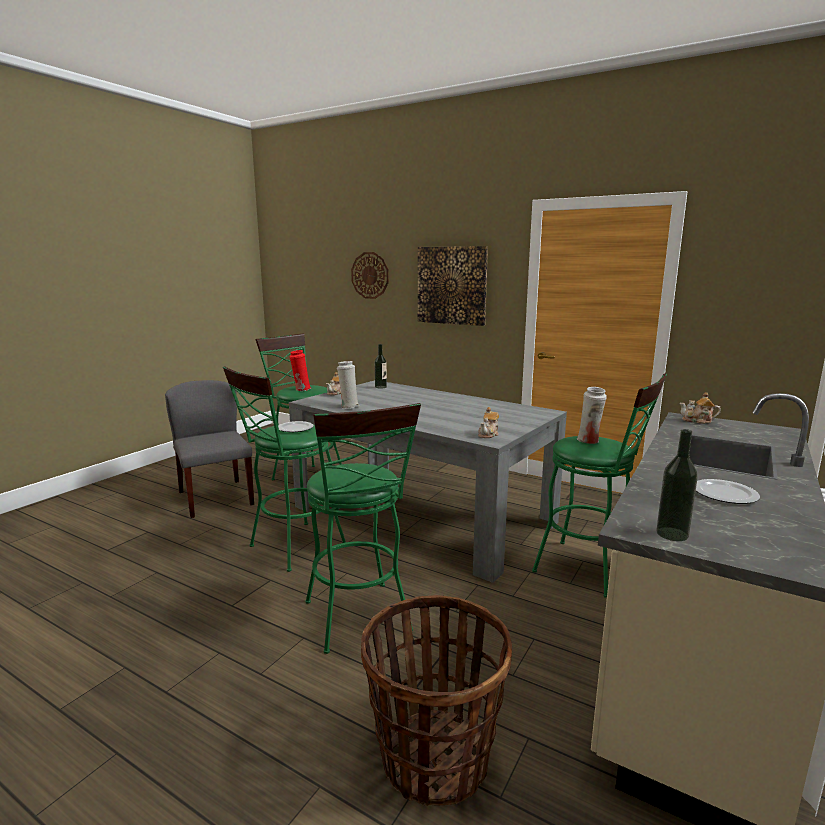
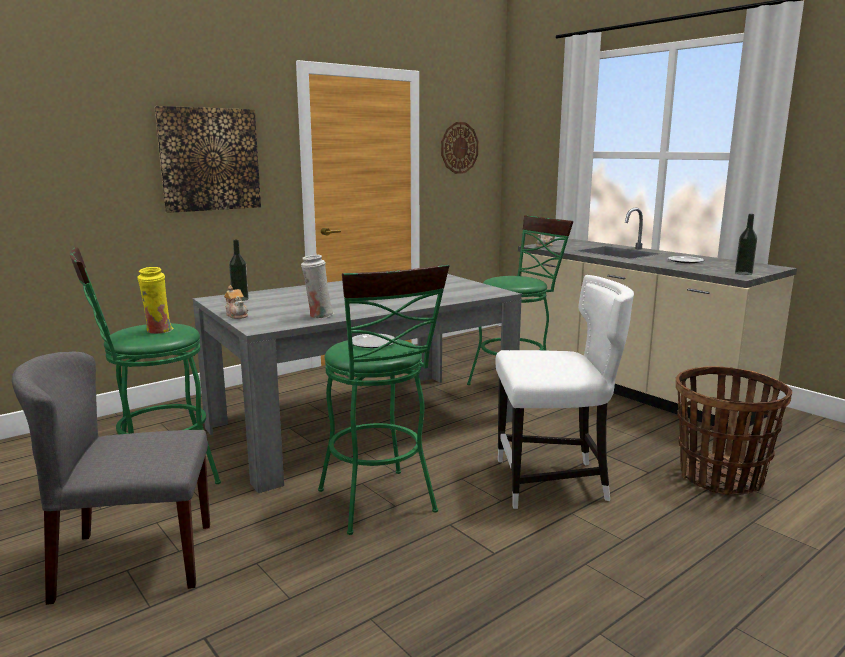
camera: 70 degrees left, 0 degrees up
red vase [289,350,311,391] -> yellow vase [137,267,174,334]
green stool [305,403,421,654] -> white chair [495,275,634,509]
wall clock [351,252,389,299] -> wall clock moved to [441,122,479,174]
teapot [478,407,499,438] -> none
white vase [577,387,607,444] -> none

